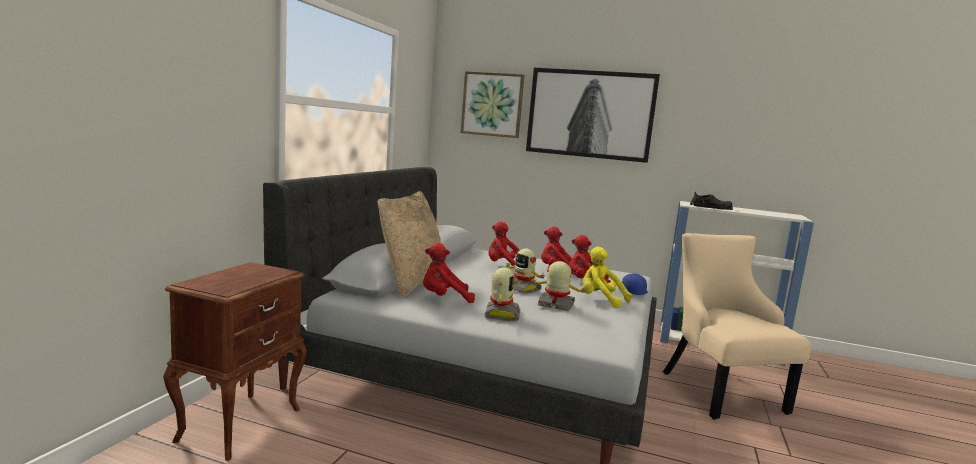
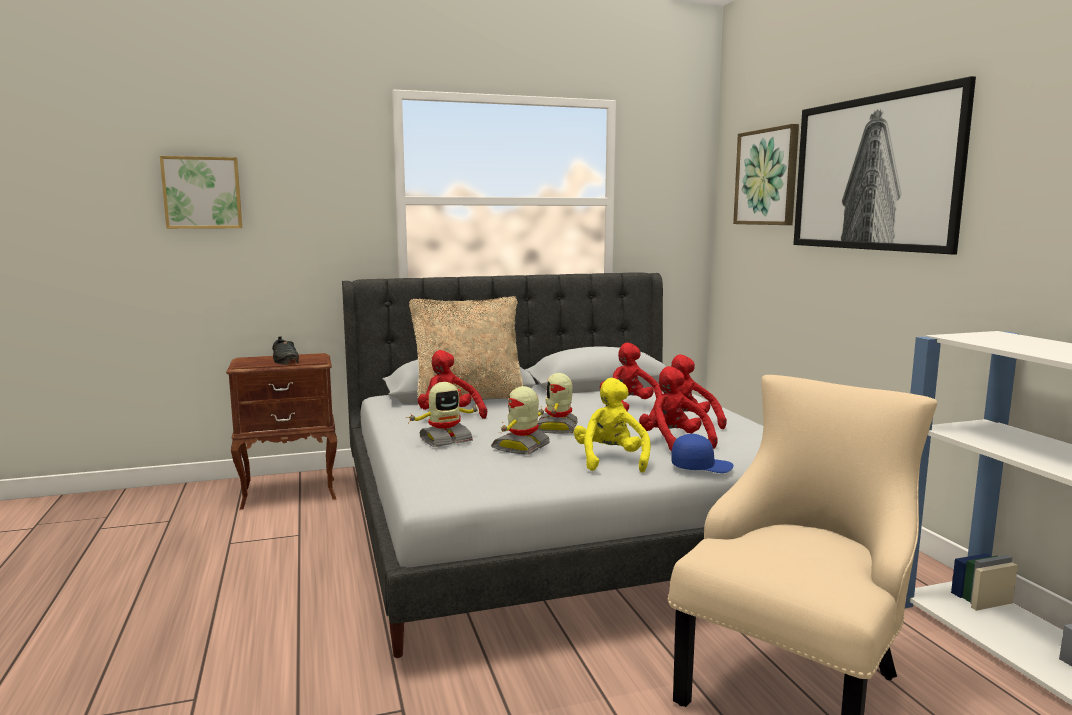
camera: 55 degrees right, 0 degrees up
toy robot [531,261,588,311] -> toy robot turned 135 degrees counterclockwise [491,386,550,455]
black shoe [690,192,733,210] -> black shoe moved to [272,337,299,365]
none -> picture [160,156,242,229]

